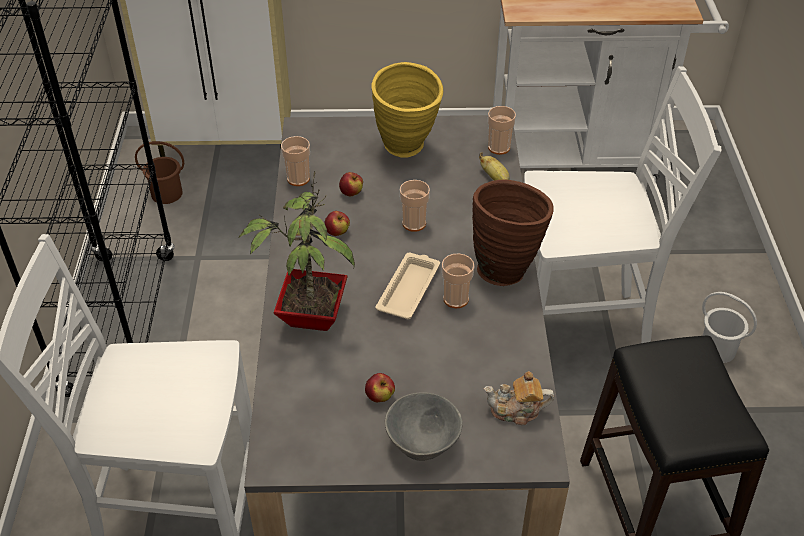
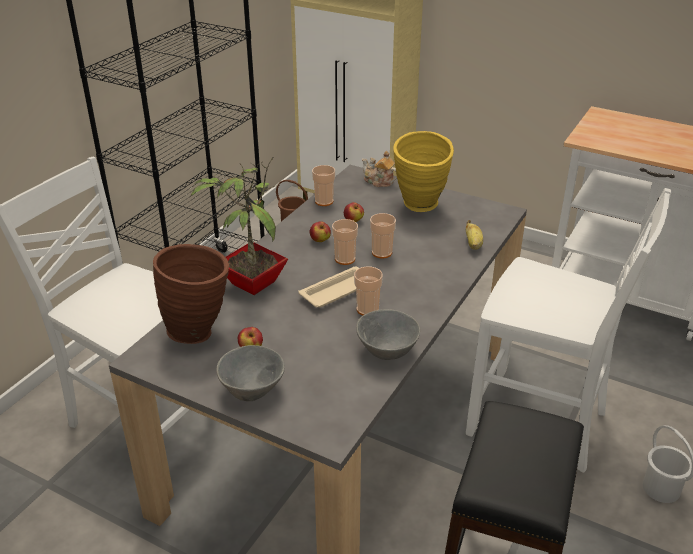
camera: 30 degrees right, 10 degrees down
brown vase [472,180,554,286] -> brown vase moved to [153,244,229,344]
teapot [484,371,554,425] -> teapot moved to [362,151,397,187]
cup [488,106,516,155] -> cup moved to [332,219,358,265]
none -> grey bowl [356,309,420,360]

